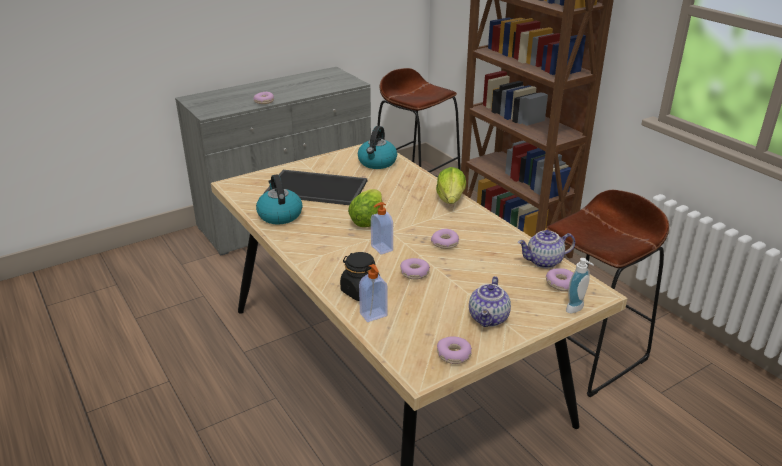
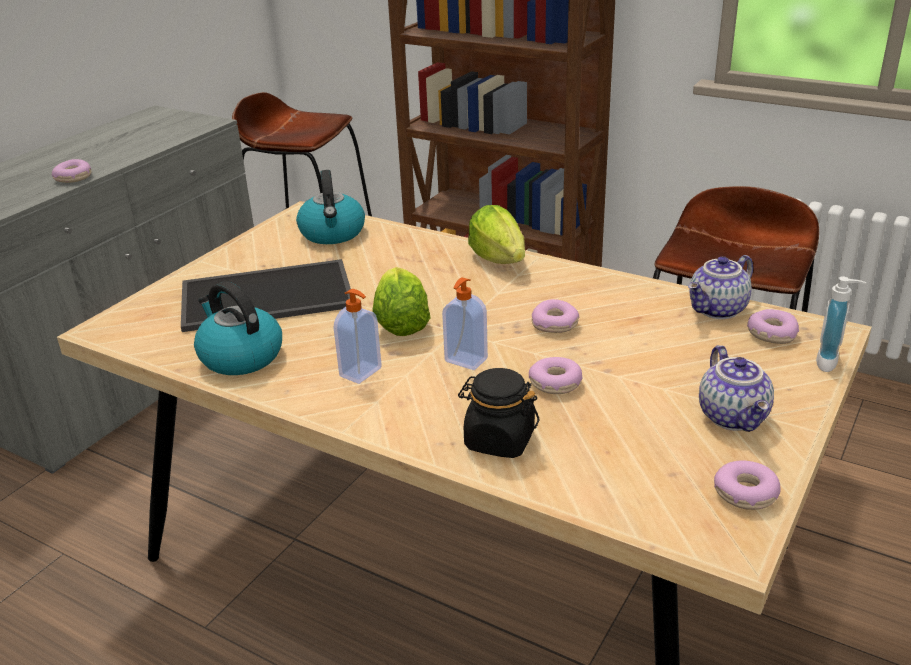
camera: 25 degrees left, 0 degrees up
soap dispenser [359,264,388,322] -> soap dispenser moved to [334,289,382,384]

